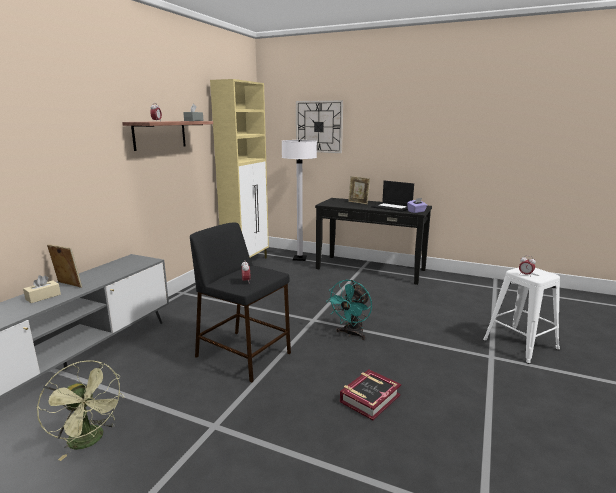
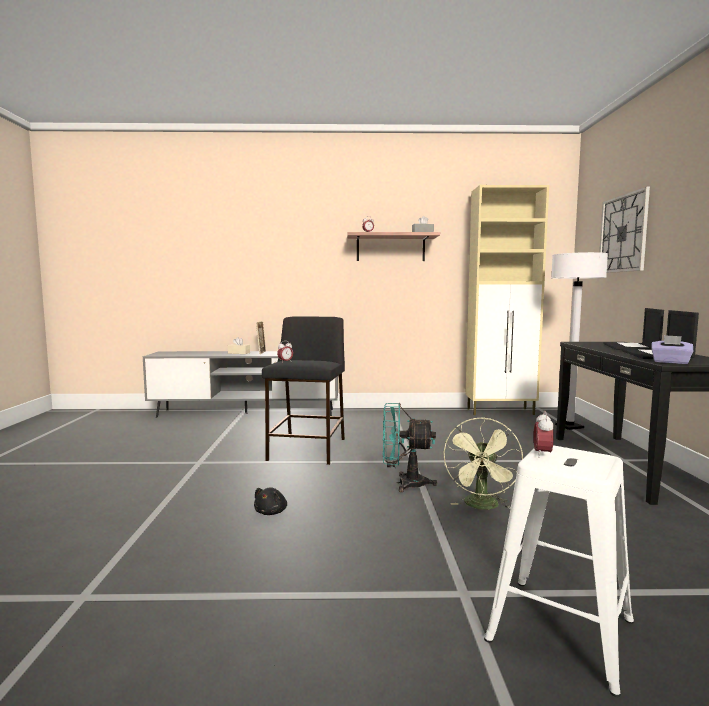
camera: 65 degrees right, 10 degrees down
green fan [37,360,124,461] -> green fan moved to [443,418,523,510]
book [340,370,401,420] -> black plush toy [254,488,287,515]
picture frame [348,176,370,204] -> laptop [603,308,664,350]

